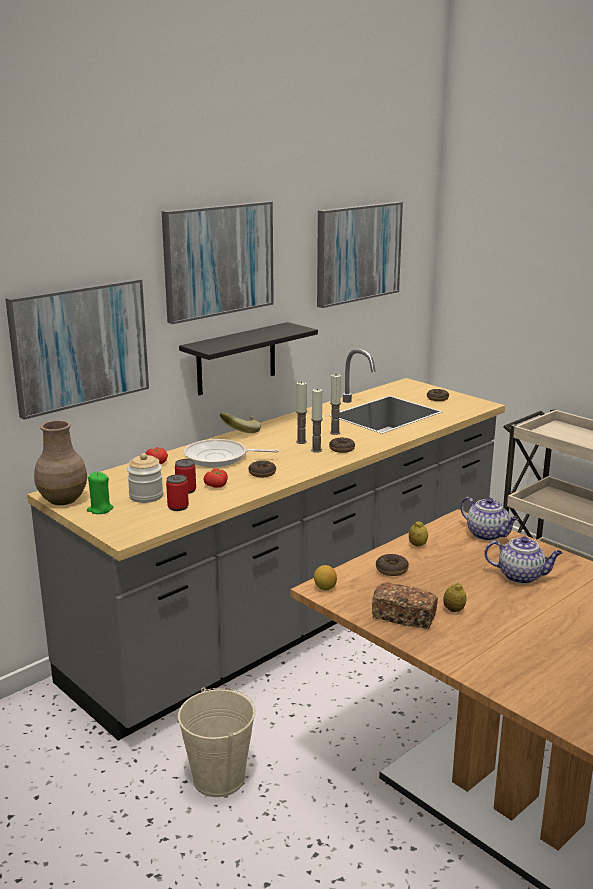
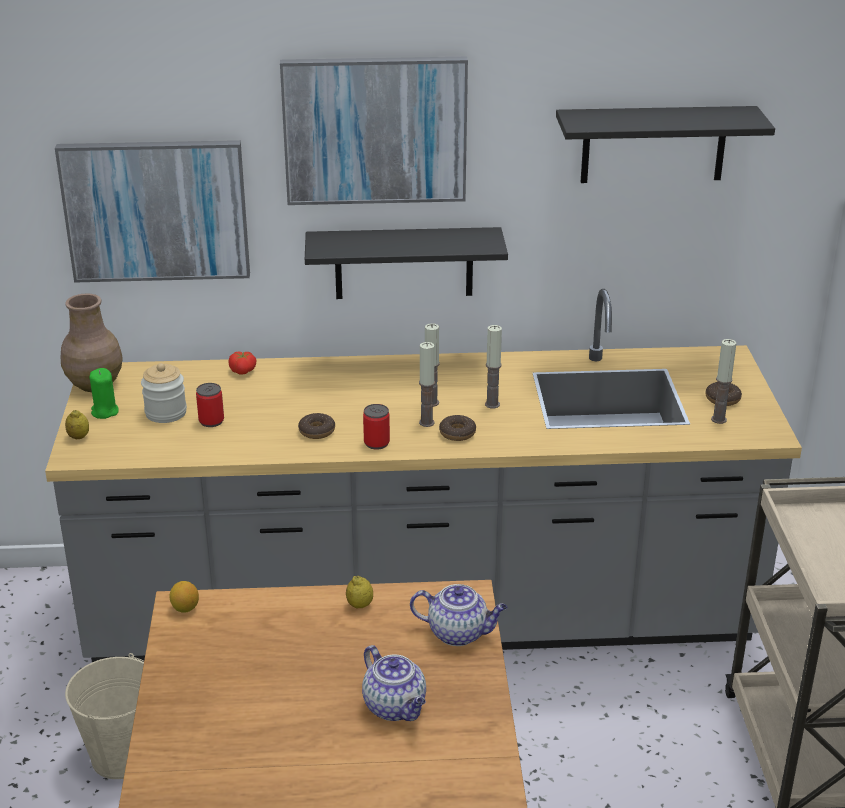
camera: 40 degrees right, 10 degrees up
can [166,474,189,511] -> can moved to [363,404,390,450]
frying pan [184,439,279,467] -> none
tomato [203,469,228,488] -> none
banana [220,412,261,433] -> none
picture [317,202,403,308] -> black shelf [556,106,775,183]
bread [372,583,438,629] -> none
donut [376,554,409,576] -> none
lemon [443,583,466,612] -> lemon moved to [65,410,89,439]
teapot [460,497,519,541] -> teapot turned 75 degrees counterclockwise [410,584,508,646]
none -> candle [711,339,736,424]

